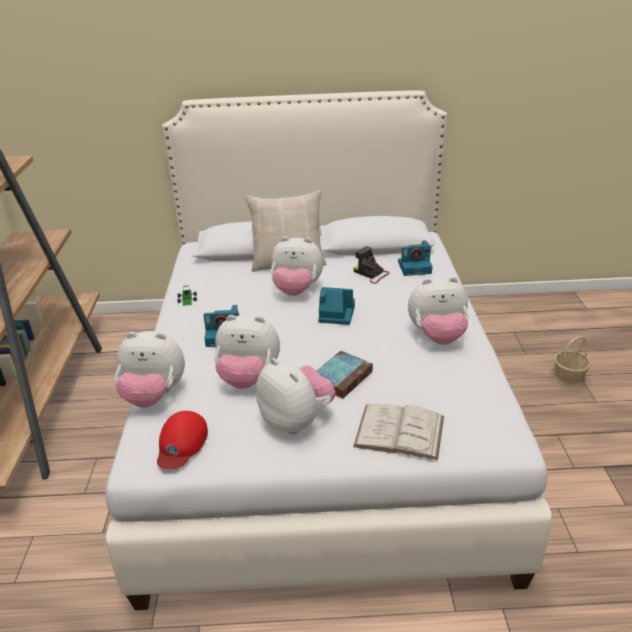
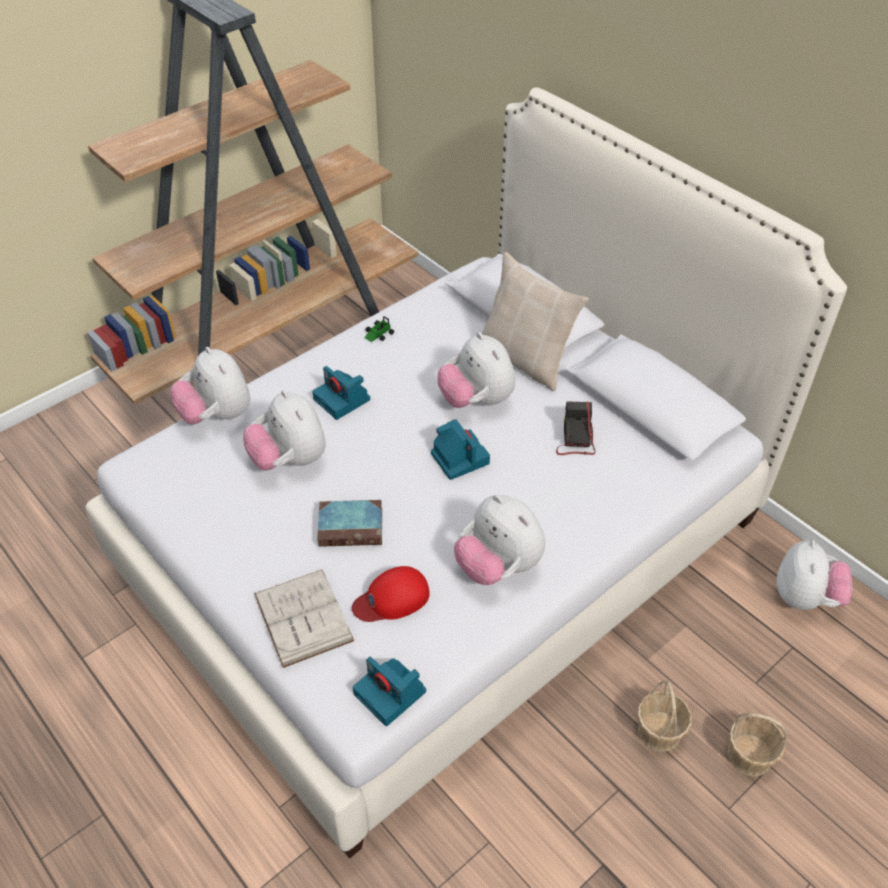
camera: 50 degrees right, 15 degrees up
red cap [157,411,208,469] -> red cap moved to [352,566,430,622]
plush toy [256,358,336,435] -> plush toy moved to [776,540,852,610]
camera [398,241,432,276] -> camera moved to [353,656,426,726]
none -> basket [638,680,692,752]

